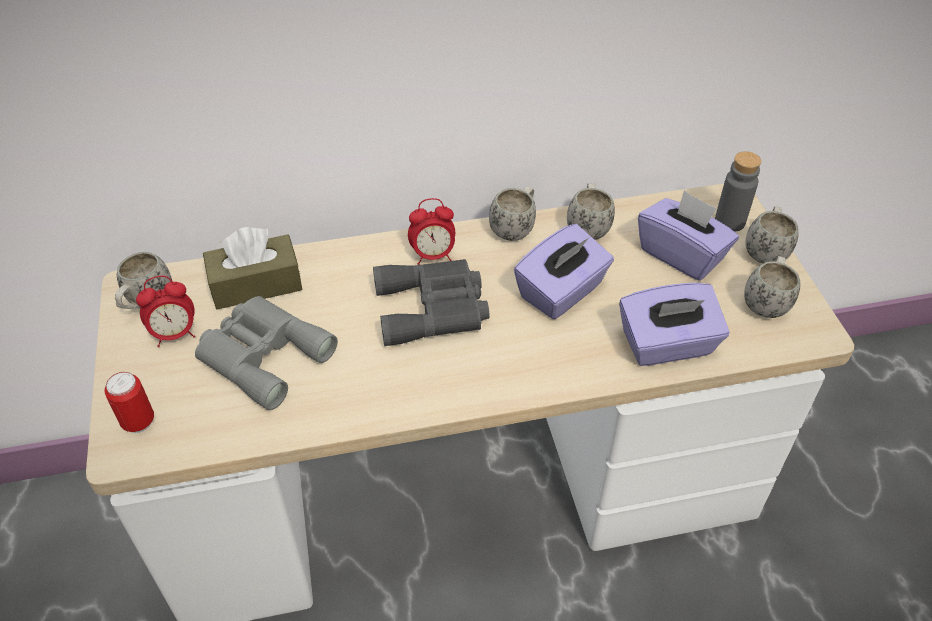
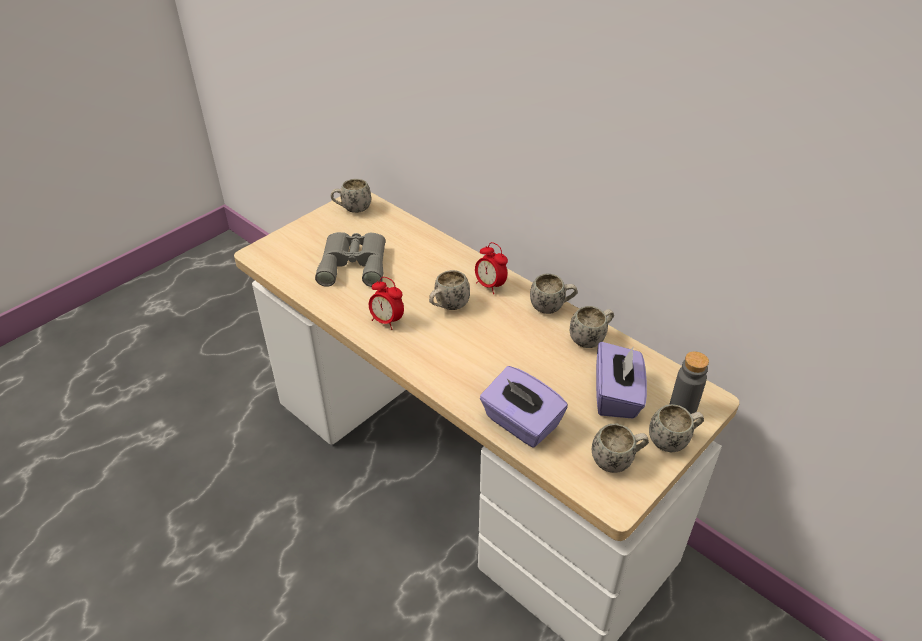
camera: 55 degrees right, 5 degrees down
can [104,372,154,433] -> none
alarm clock [136,276,195,347] -> alarm clock moved to [369,277,404,330]
brown tissue box [203,227,302,310] -> none
grey binoculars [373,259,490,346] -> white mug [429,270,470,310]
purple tissue box [514,224,614,319] -> none

